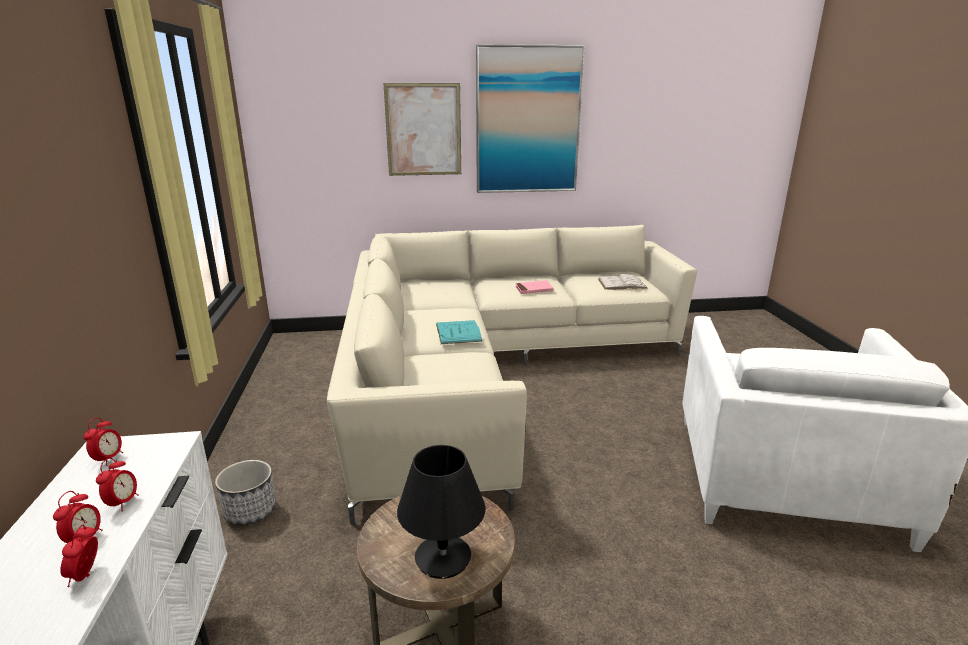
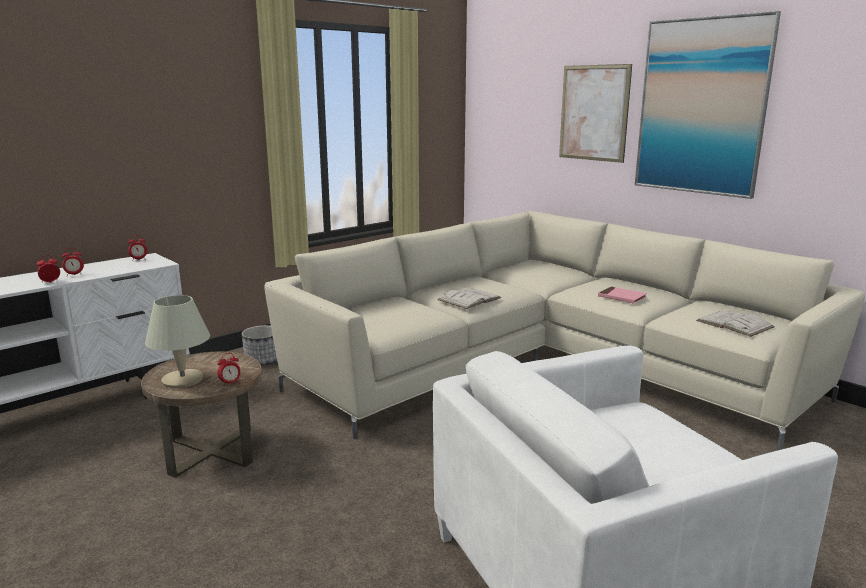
camera: 55 degrees right, 5 degrees down
alarm clock [96,458,139,511] -> alarm clock moved to [217,353,240,386]
black table lamp [397,445,485,579] -> beige table lamp [145,295,210,388]
turquoise book [436,320,483,344] -> white book [437,288,501,309]

